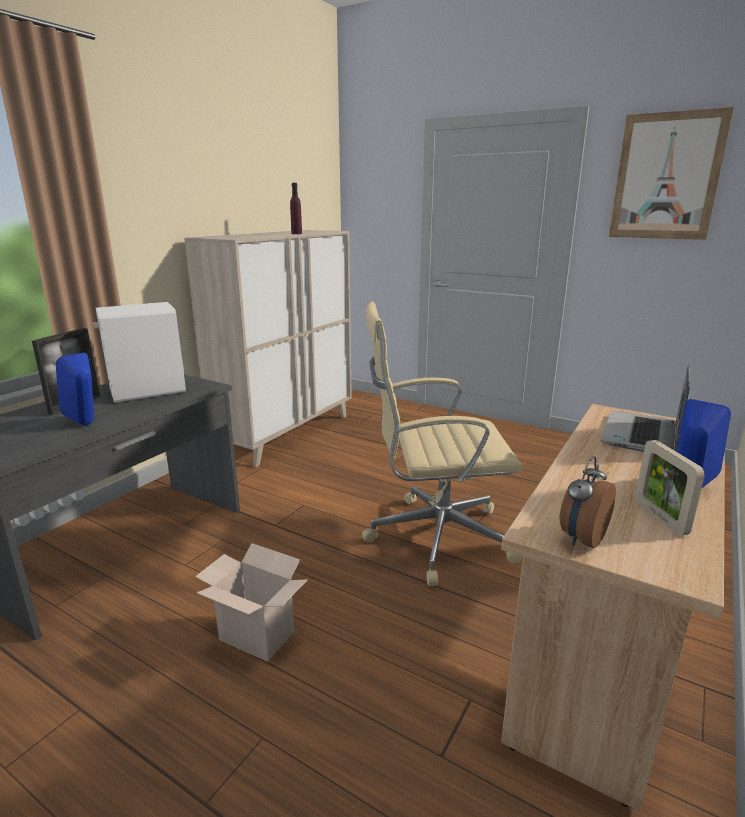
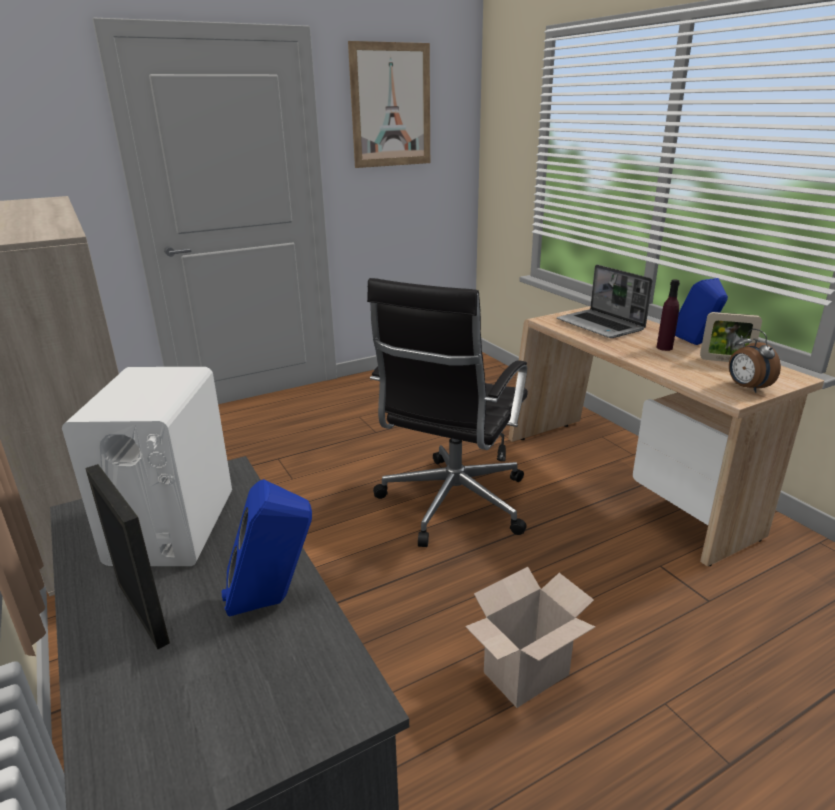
camera: 60 degrees left, 5 degrees up
purple bottle [290,183,302,234] -> purple bottle moved to [656,279,680,351]
beige office chair [362,301,523,586] -> black office chair [367,278,528,547]

